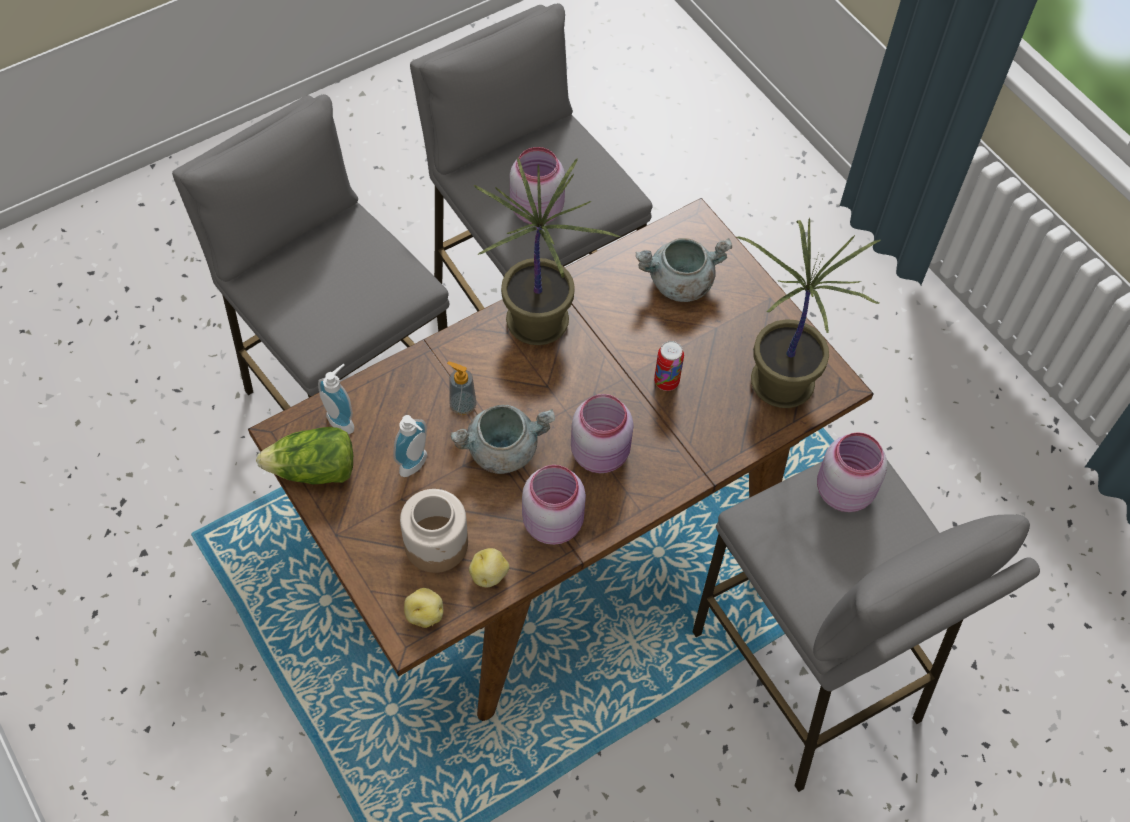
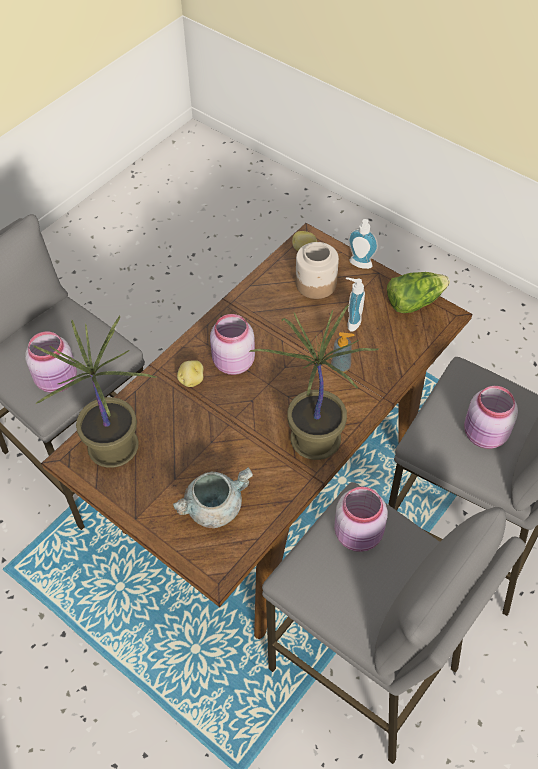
camera: 165 degrees right, 5 degrees down
soap dispenser [318,364,354,434] -> soap dispenser moved to [348,219,378,269]
grey cooking pot [450,405,555,474] -> none
potato [469,548,510,588] -> potato moved to [177,360,204,387]
pink jar [522,465,586,545] -> pink jar moved to [464,386,518,449]
can [654,341,684,391] -> none

